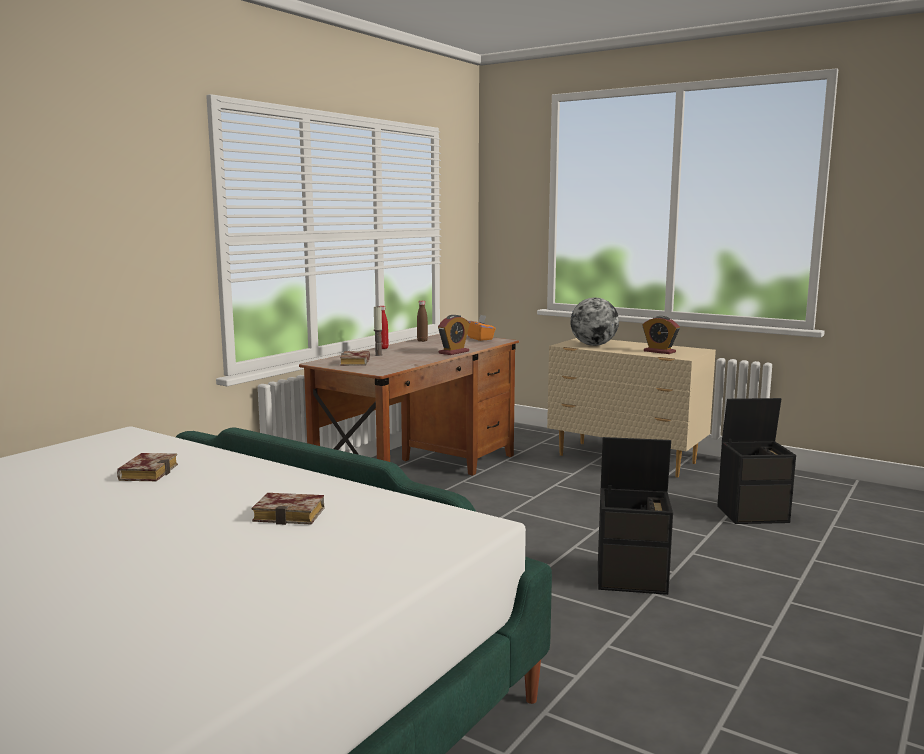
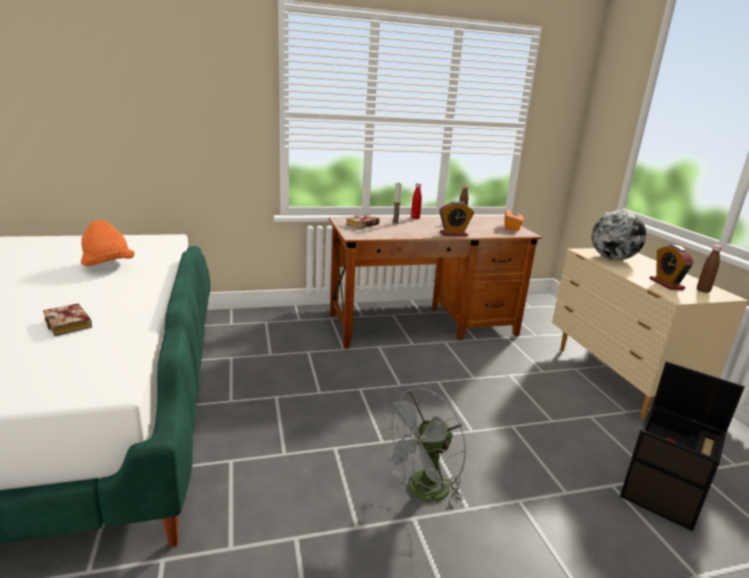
camera: 40 degrees right, 10 degrees up
book [117,453,178,481] -> orange hat [81,220,135,266]
black storage box [598,437,673,595] -> grey fan [380,388,466,512]
none -> brown bottle [697,245,722,293]

